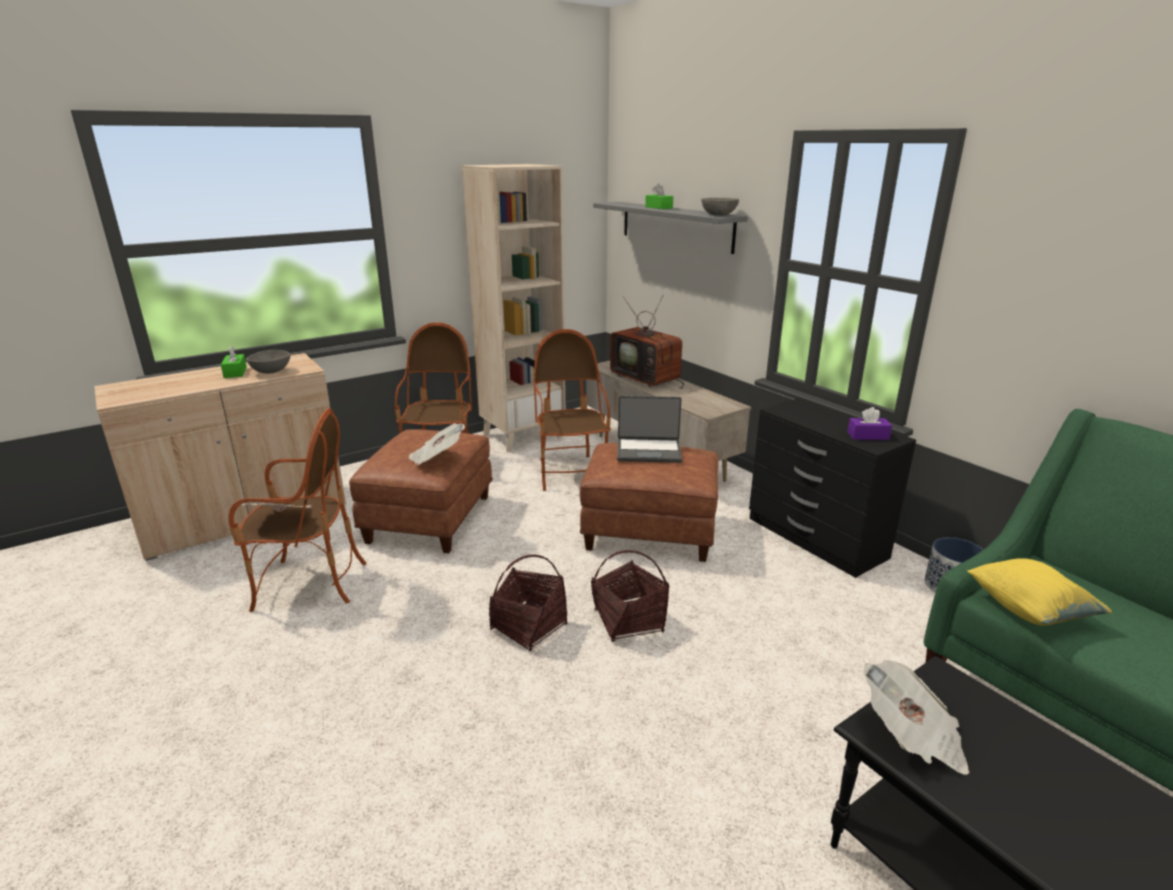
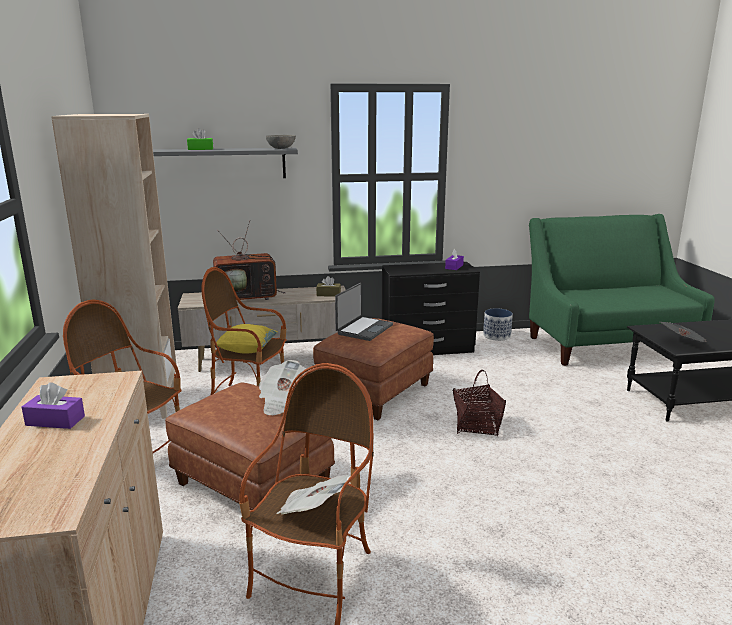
camera: 65 degrees left, 5 degrees down
green tissue box [221,346,247,378] -> purple tissue box [21,382,85,429]
grey bowl [246,350,290,374] -> none
basket [489,554,567,651] -> none
yellow pillow [967,558,1112,626] -> yellow pillow moved to [214,324,278,353]
none -> brown tissue box [316,276,341,297]

